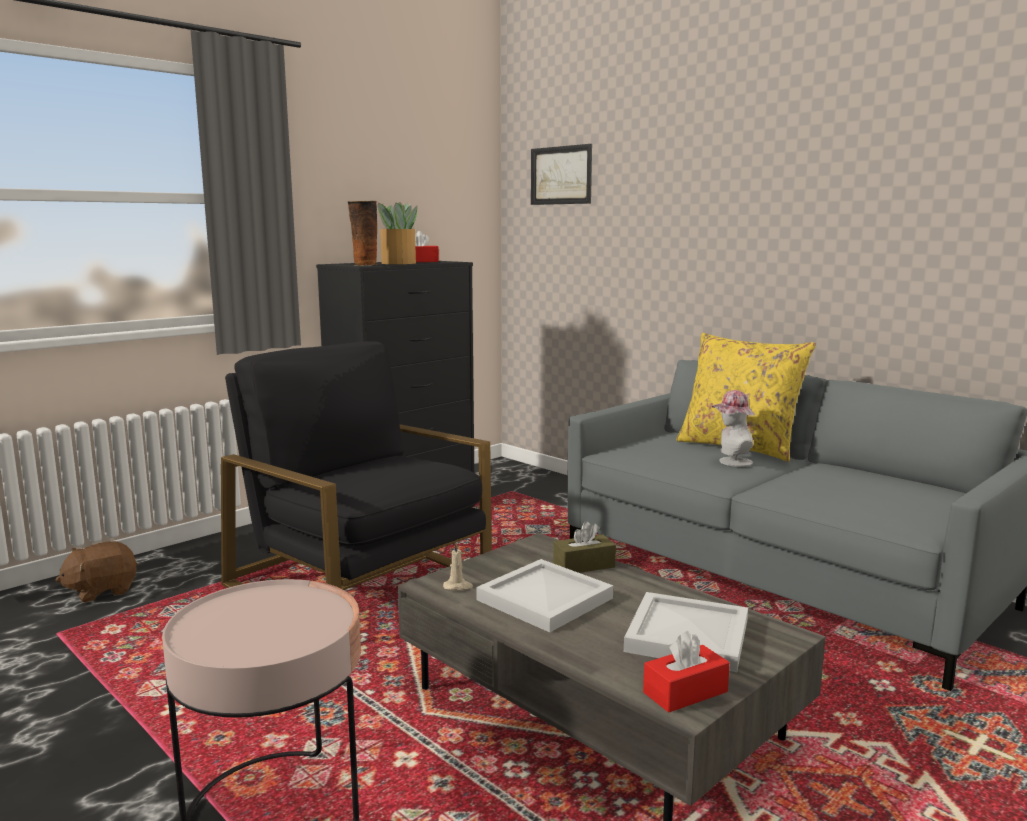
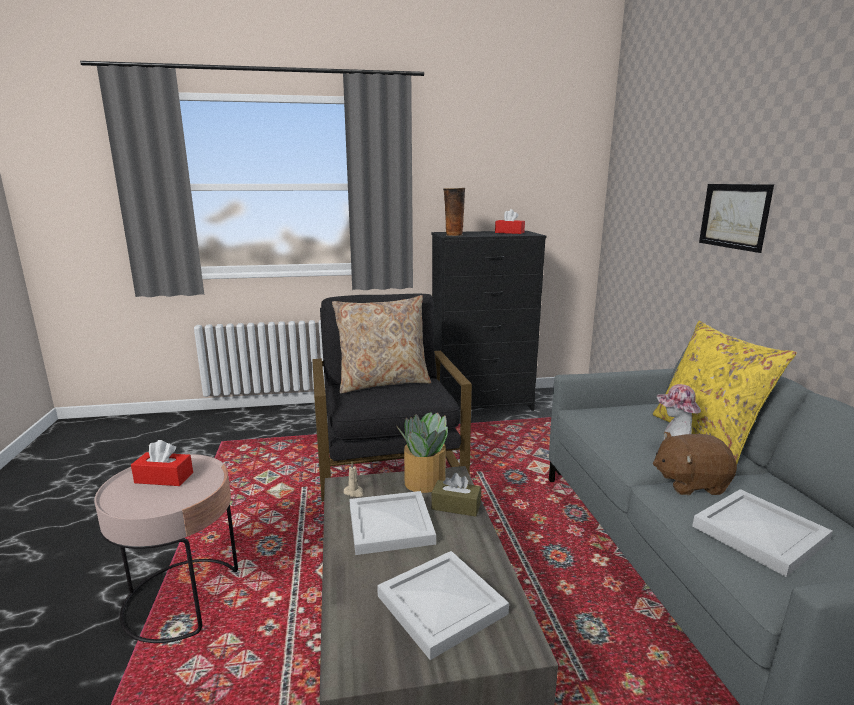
camera: 35 degrees right, 5 degrees up
brown plush toy [56,541,138,603] -> brown plush toy moved to [653,432,737,495]
potted plant [377,202,417,264] -> potted plant moved to [397,412,448,493]
picture [531,144,592,205] -> picture moved to [699,184,774,253]
red tissue box [643,631,730,713] -> red tissue box moved to [131,440,193,486]
none -> beige pillow [332,295,431,394]
none -> white tray [692,489,833,577]

